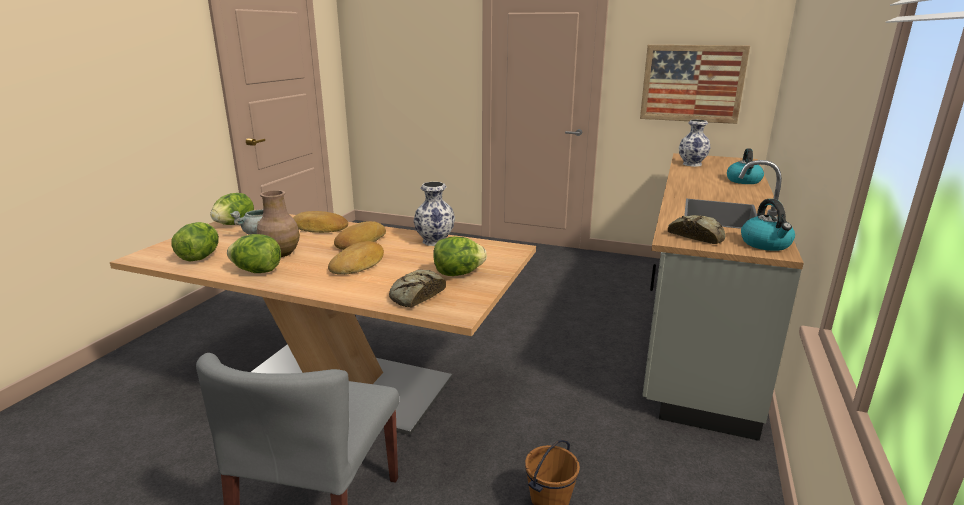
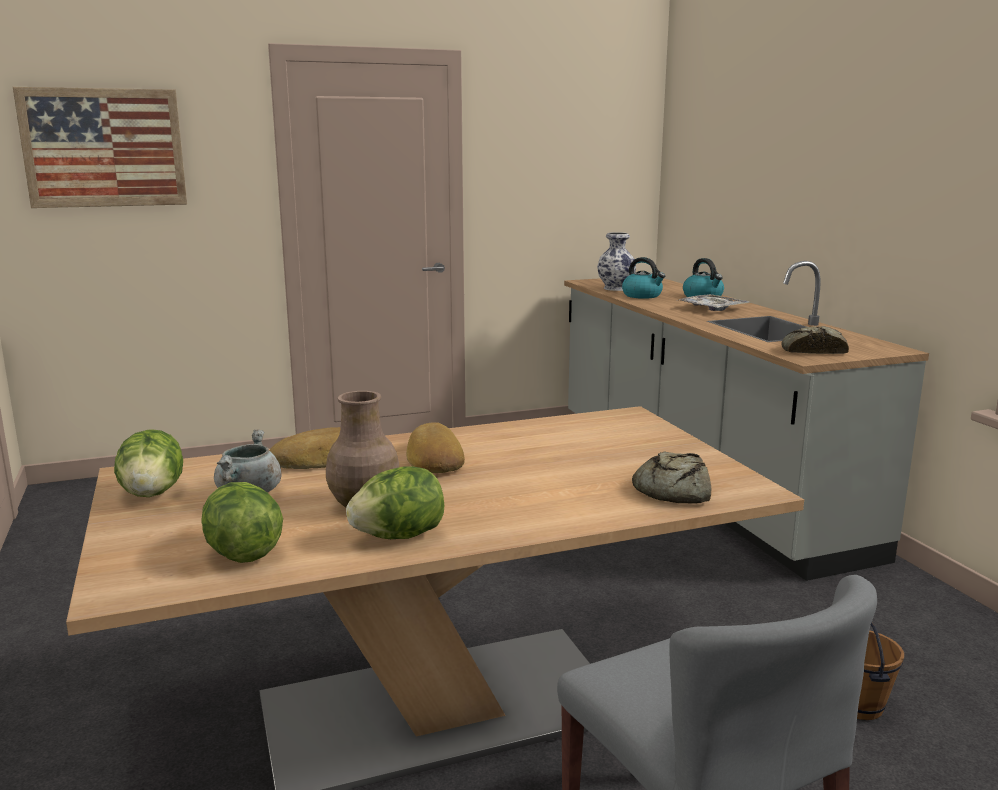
camera: 40 degrees left, 5 degrees down
bread [328,241,384,275] -> none
vase [414,182,455,246] -> none
lettuce [433,236,487,276] -> none
picture [640,45,750,124] -> picture moved to [13,87,187,208]
kettle [741,199,795,251] -> kettle moved to [622,257,665,299]
none -> tray [679,294,750,311]

